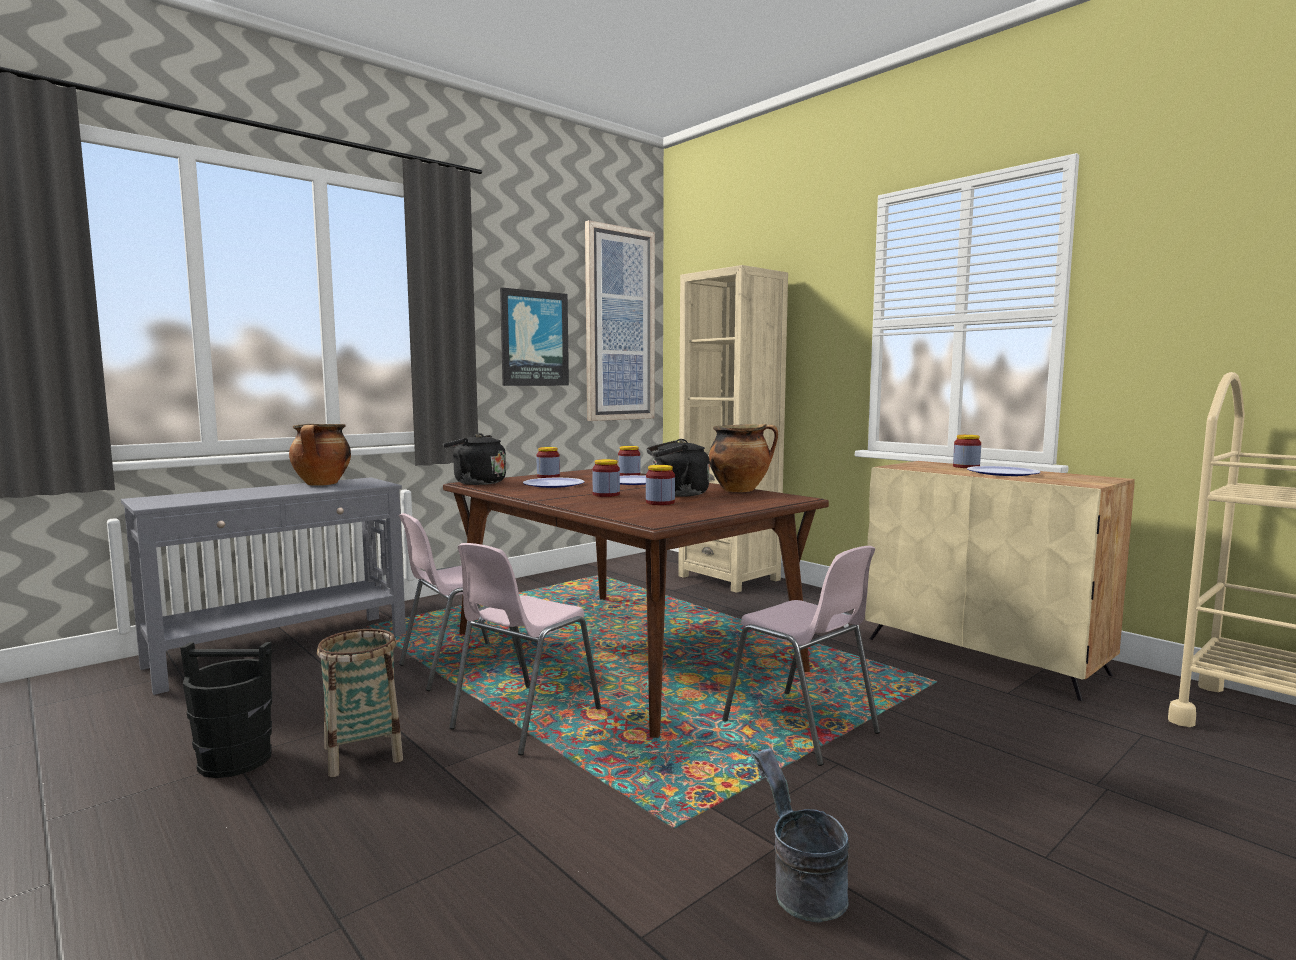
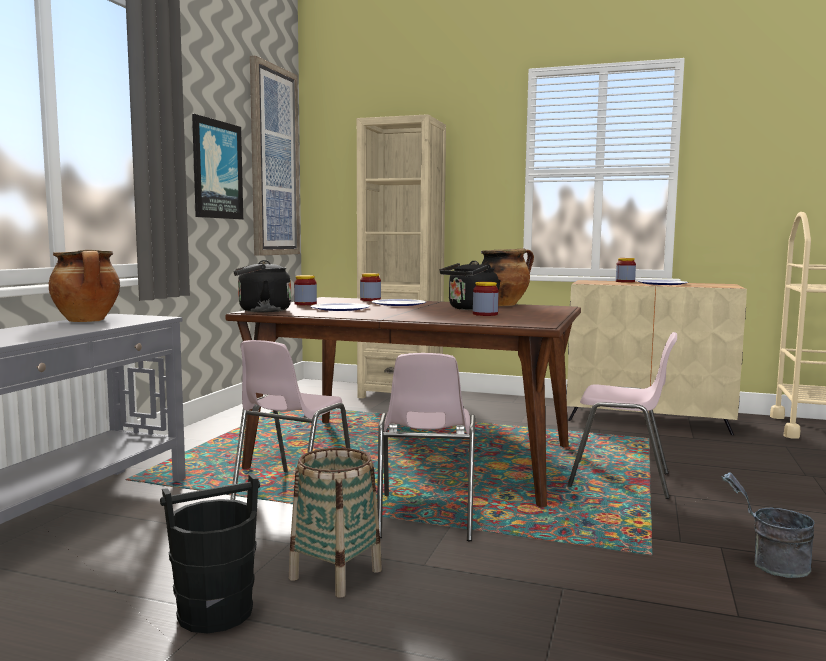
camera: 30 degrees left, 0 degrees up
jar [592,459,620,497] -> none

